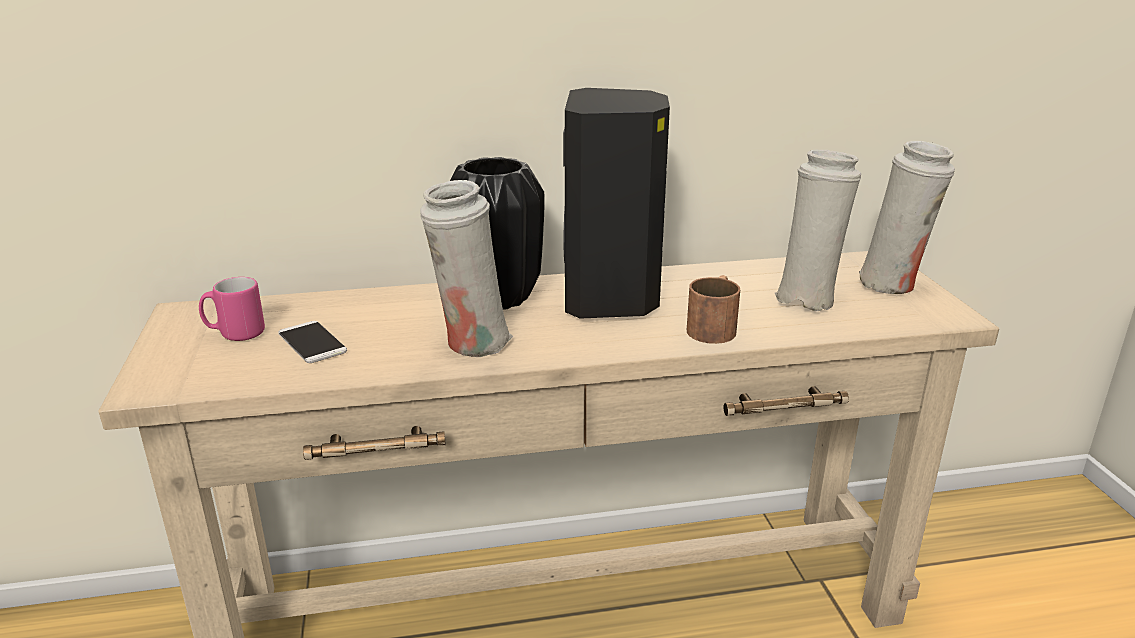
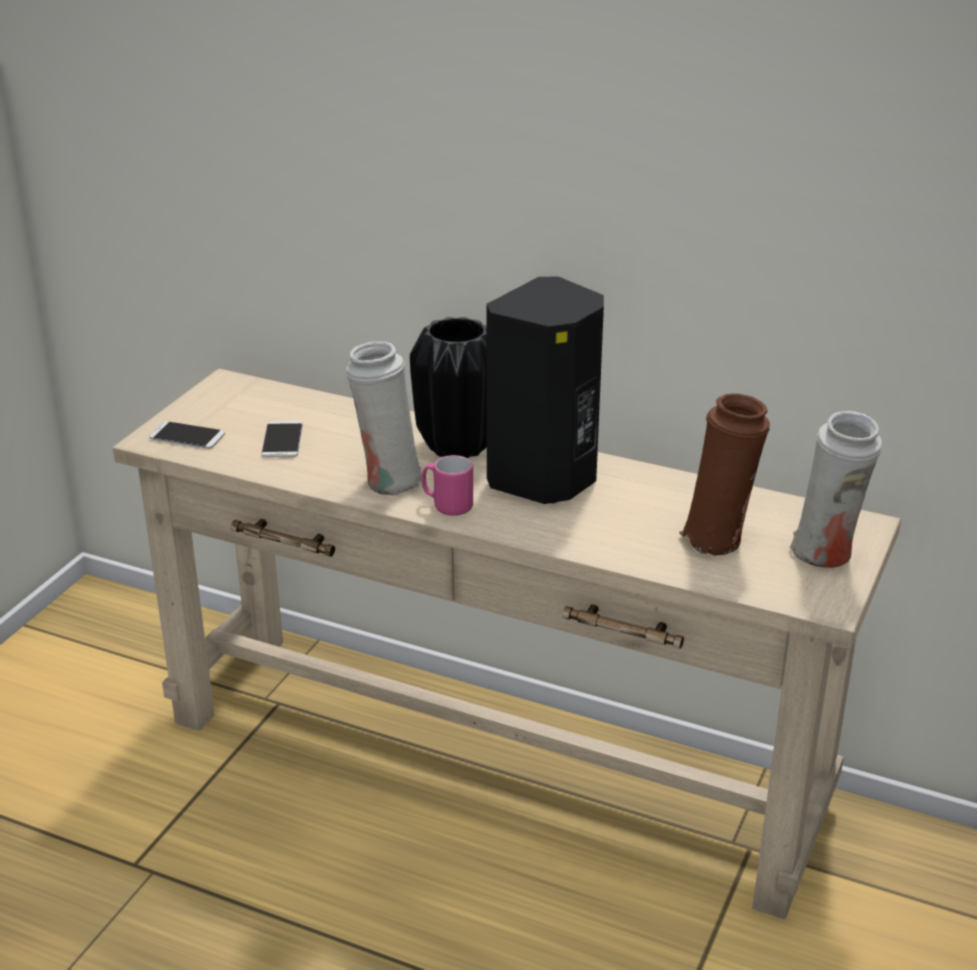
camera: 35 degrees right, 5 degrees up
pink mug [199,277,265,341] -> pink mug moved to [421,455,473,516]
brown mug [687,275,740,344] -> none
white vase [775,150,861,311] -> brown vase [679,393,770,556]
none -> phone [149,421,225,449]

